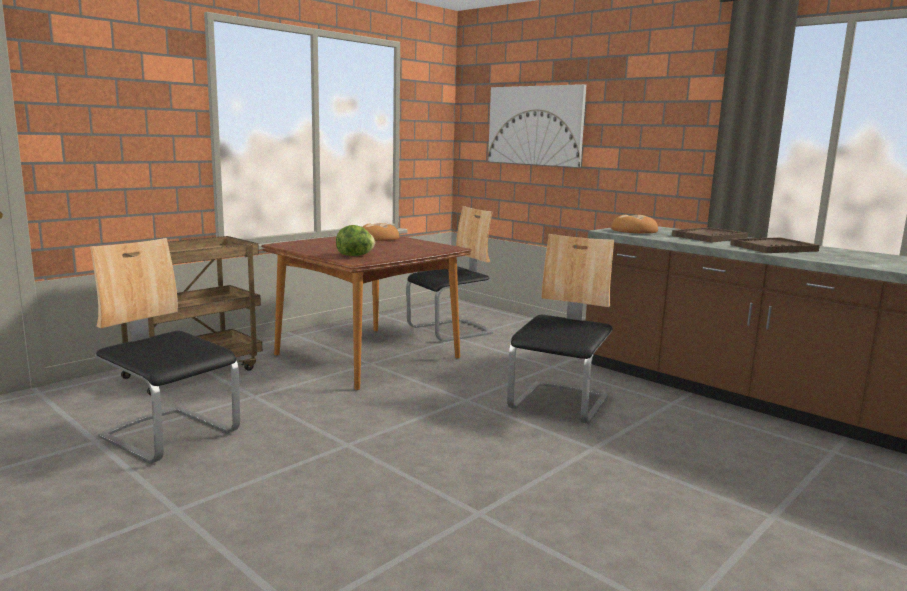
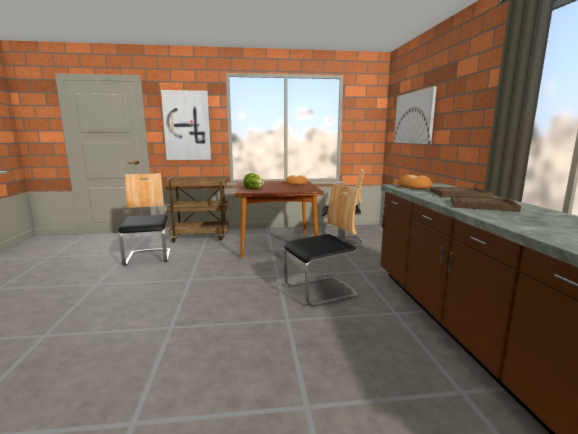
camera: 40 degrees right, 0 degrees up
none -> picture [161,90,211,160]

